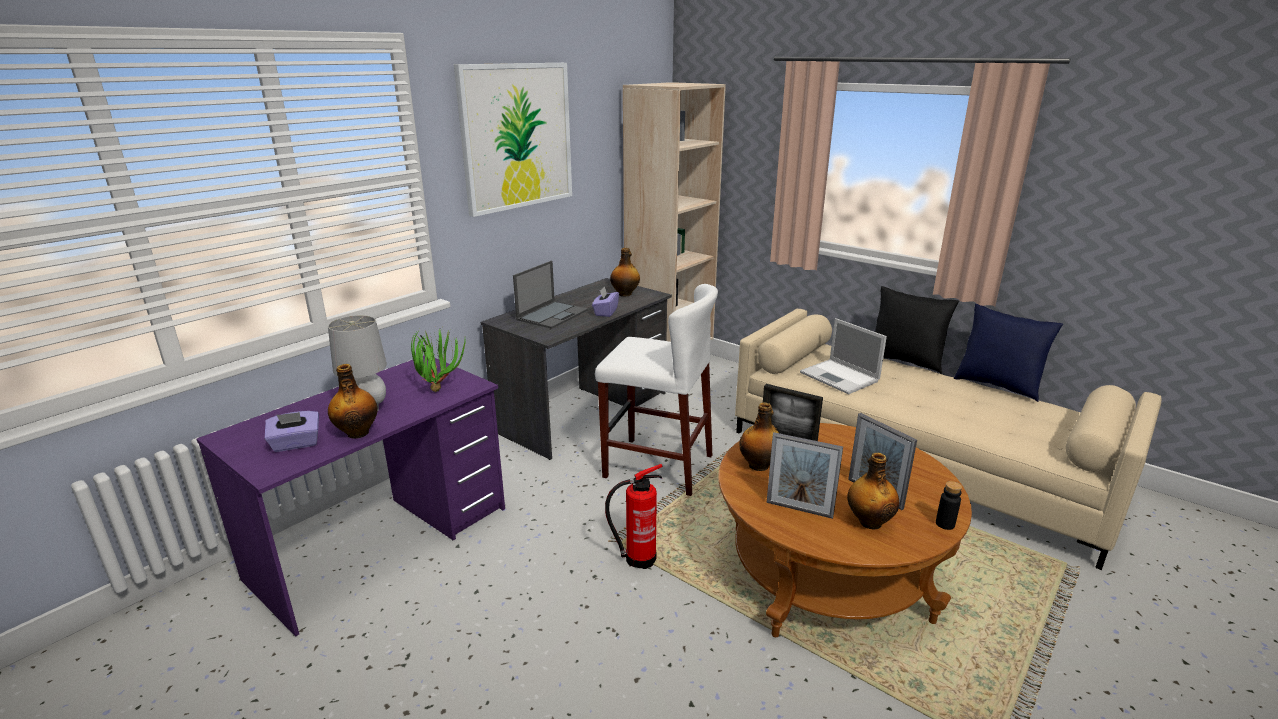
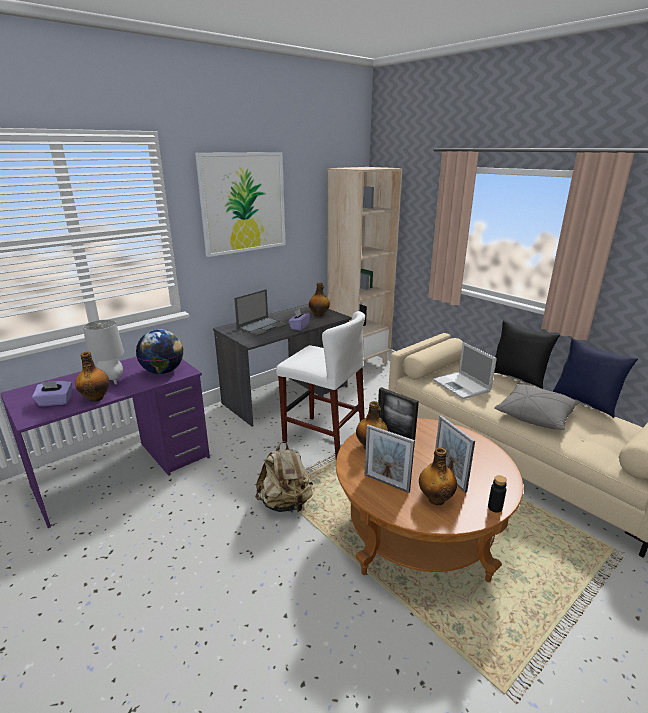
camera: 10 degrees right, 0 degrees up
potted plant [411,328,466,392] -> globe [136,329,183,374]
fire extinguisher [605,464,662,569] -> beige backpack [255,441,313,512]
none -> grey pillow [494,383,580,430]

